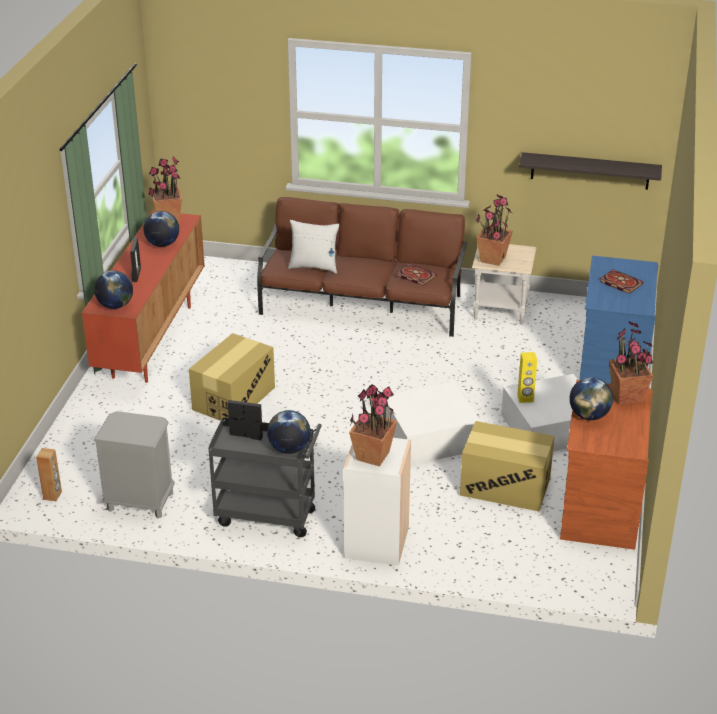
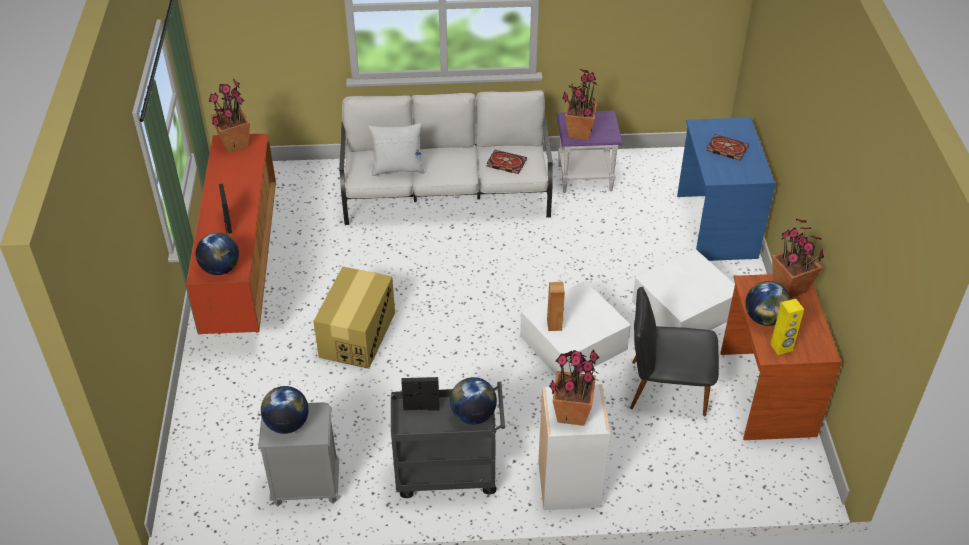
camera: 15 degrees left, 10 degrees up
brown speaker [36,448,62,501] -> brown speaker moved to [547,281,565,331]
globe [144,211,179,247] -> globe moved to [261,386,309,434]
brown sofa [257,197,467,337] -> white sofa [339,90,553,225]
cardboard box [460,421,555,511] -> black chair [630,286,719,416]
beige side table [472,244,536,325] -> purple side table [556,111,623,193]
yellow speaker [517,352,537,403] -> yellow speaker moved to [770,299,804,355]
shelf [519,152,662,190] -> none

